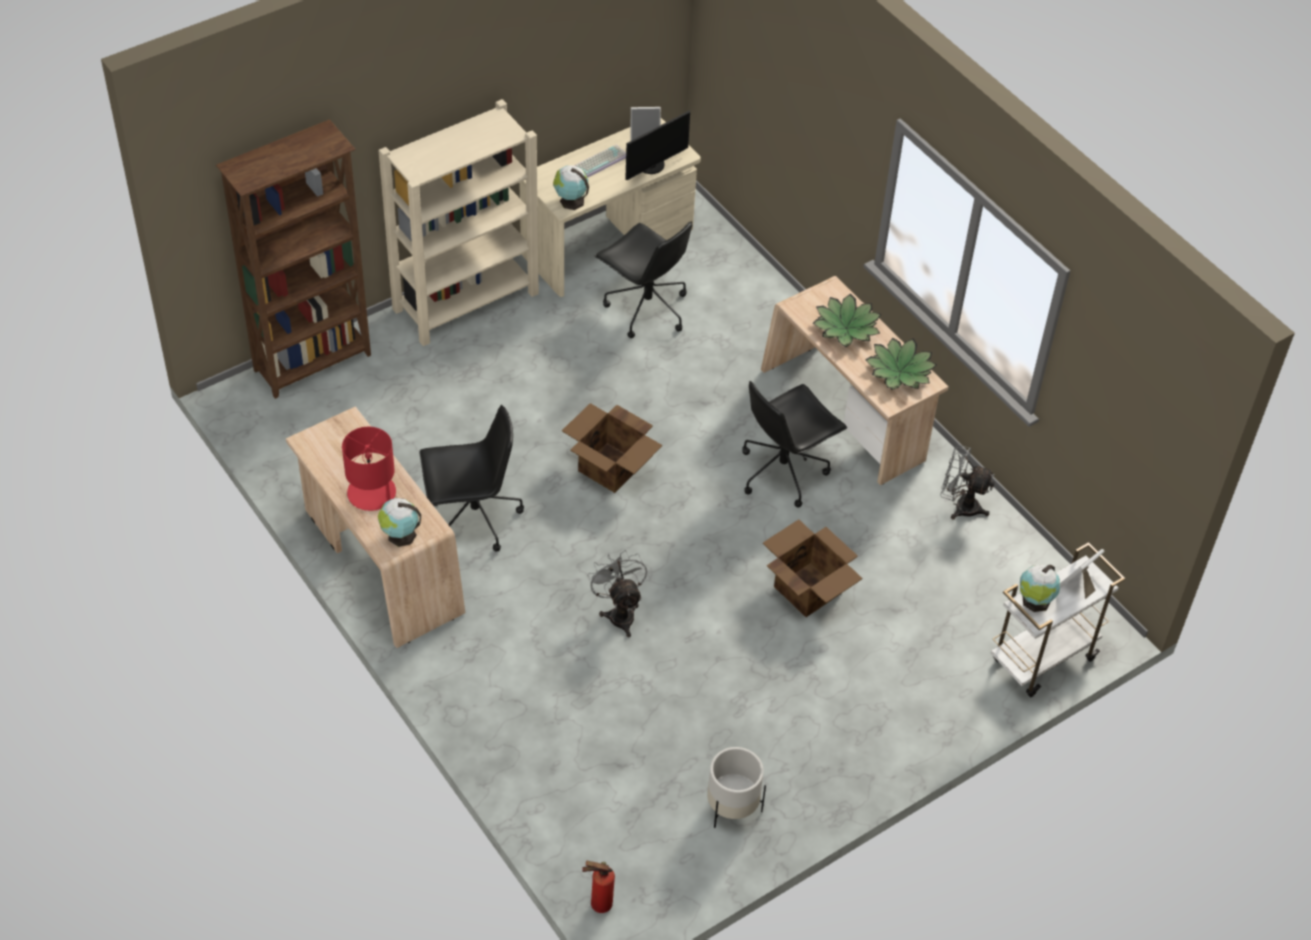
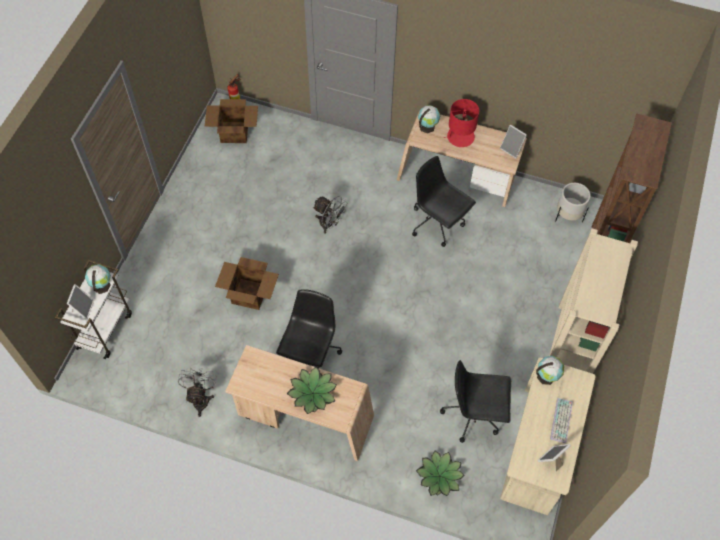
camera: 145 degrees right, 10 degrees up
black office chair [419,405,524,552] -> black office chair turned 90 degrees clockwise [412,156,476,247]
cardboard box [562,403,662,493] -> cardboard box moved to [205,99,258,143]
monitor [625,110,690,180] -> none
white planter [707,747,766,828] -> white planter moved to [555,183,591,222]
potted plant [865,338,937,390] -> potted plant moved to [416,451,464,496]
grey fan [940,445,995,520] -> grey fan turned 75 degrees counterclockwise [178,368,216,417]
none -> picture frame [500,124,527,159]

